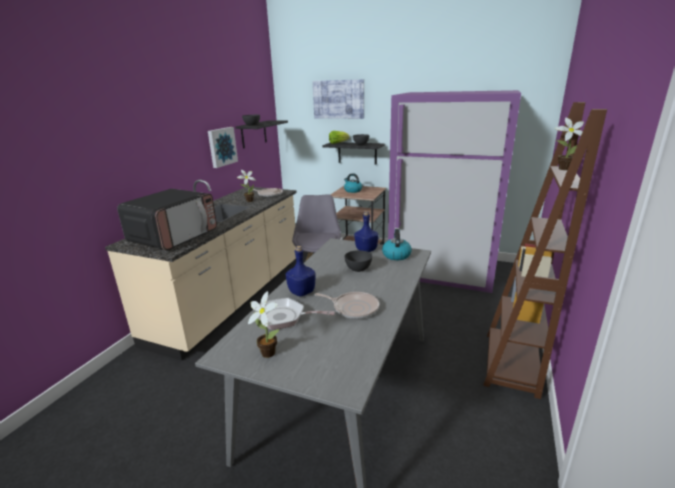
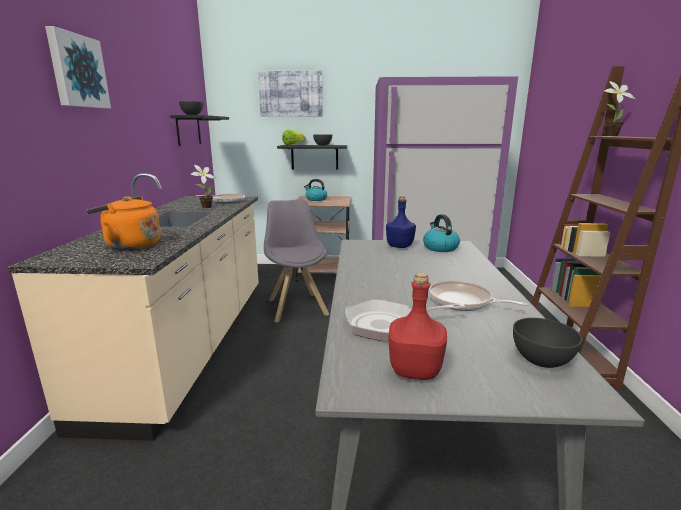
camera: 20 degrees left, 5 degrees down
microwave [117,189,217,250] -> orange kettle [86,196,161,250]
picture [208,127,238,168] -> picture moved to [45,26,111,108]
potted plant [248,291,280,358] -> red bottle [388,273,447,380]
blue bottle [286,246,316,297] -> none
frying pan [315,292,379,319] -> frying pan turned 150 degrees counterclockwise [428,281,527,311]
grey bowl [344,250,372,272] -> grey bowl moved to [513,318,583,368]

